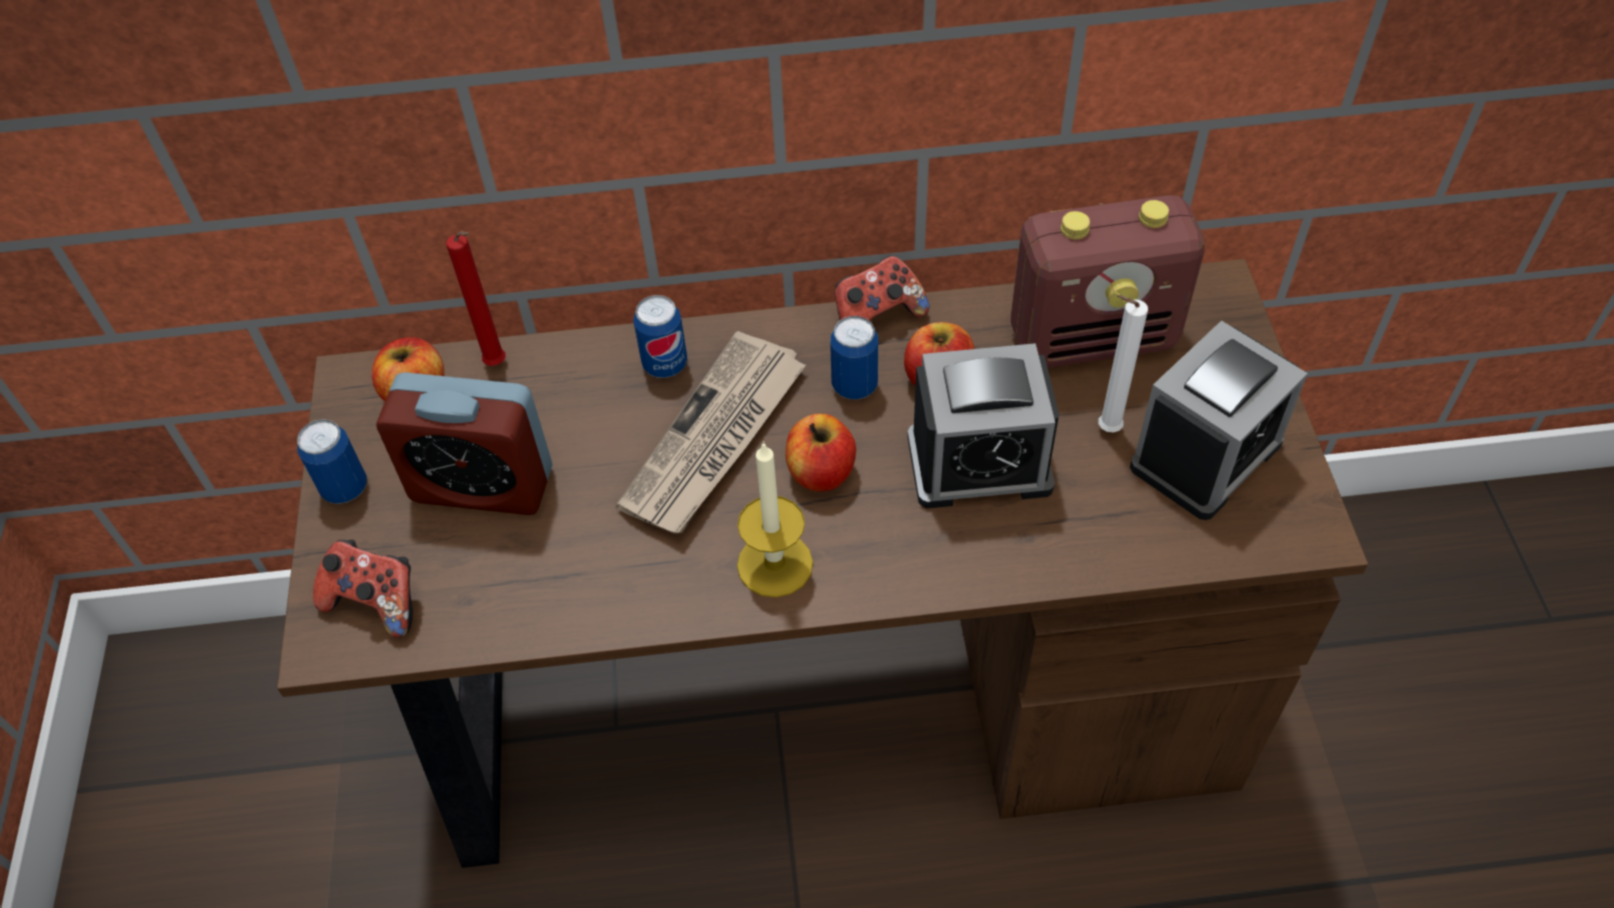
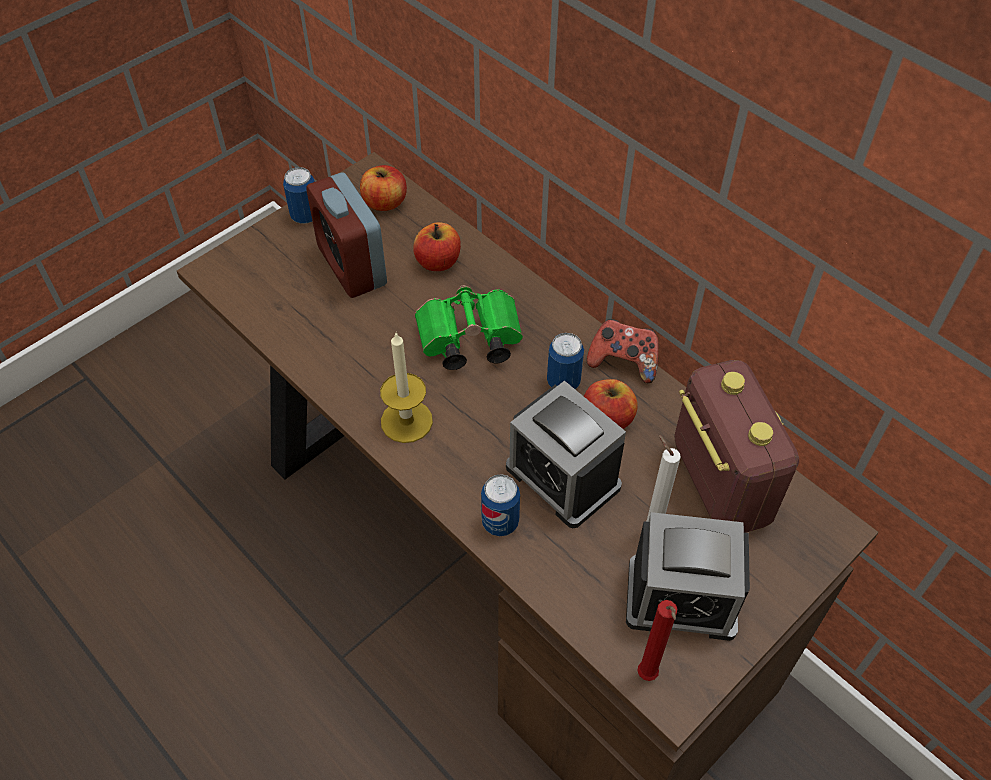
camera: 50 degrees right, 0 degrees up
game controller [313,540,413,638] -> none
red candle [446,231,506,366] -> red candle moved to [637,600,677,681]
newspaper [616,331,806,534] -> green binoculars [415,285,523,370]
can [633,295,687,378] -> can moved to [481,474,520,536]
apple [785,414,856,492] -> apple moved to [413,222,461,271]
radio [1011,195,1205,368] -> radio turned 150 degrees counterclockwise [674,360,799,533]

